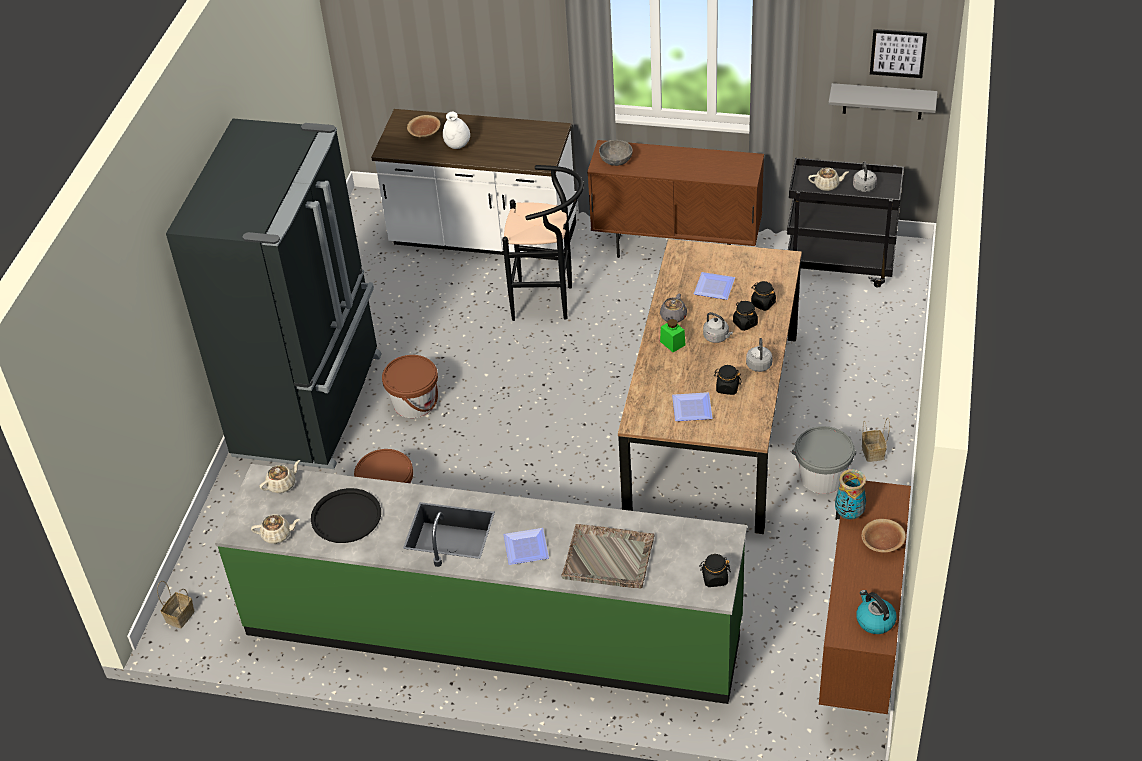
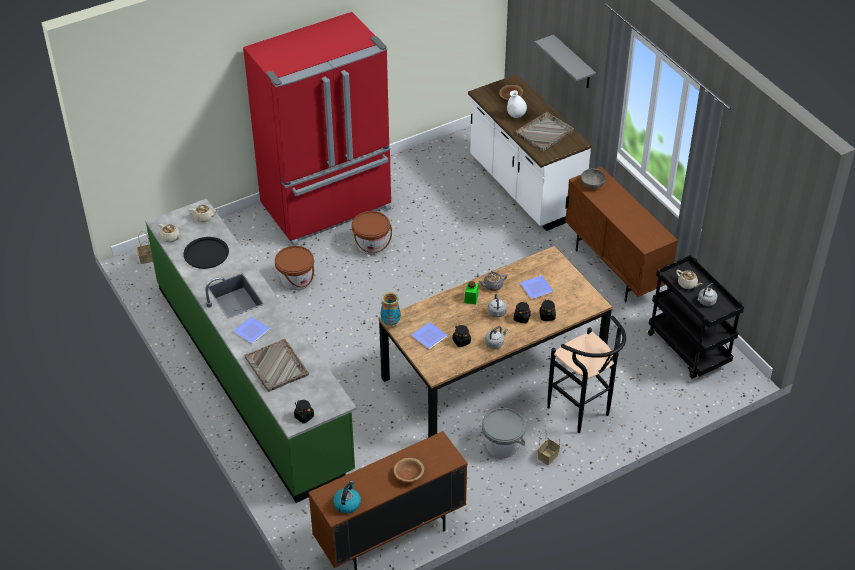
camera: 45 degrees right, 0 degrees up
black fridge [166,118,382,469] -> red fridge [243,12,391,246]
black stool [502,165,584,321] -> black stool moved to [547,316,626,433]
grey shelf [828,83,938,120] -> grey shelf moved to [535,35,596,88]
vase [835,469,866,520] -> vase moved to [380,292,401,326]
picture [870,29,927,78] -> none
none -> grey tray [515,112,574,152]

